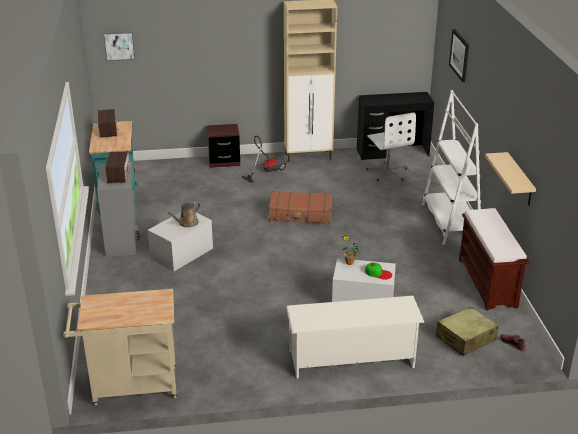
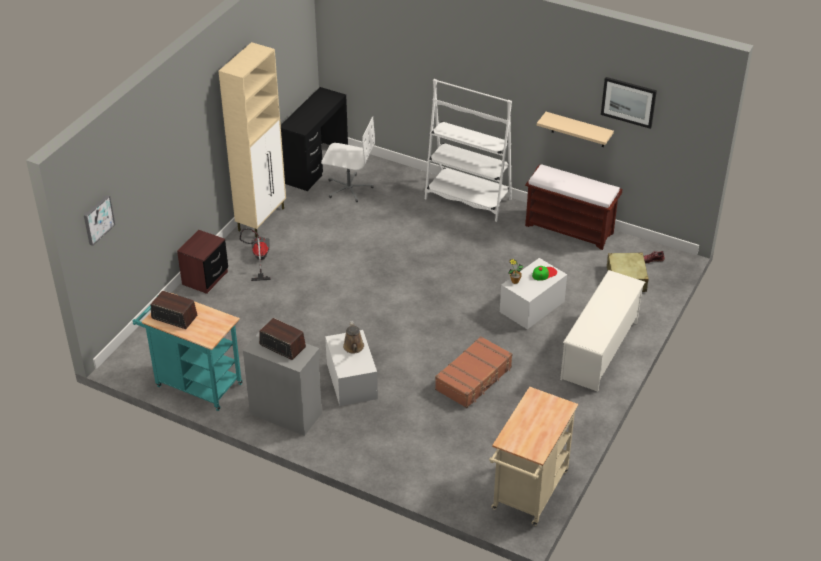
camera: 55 degrees left, 10 degrees up
brown suitcase [269,191,332,224] -> brown suitcase moved to [435,336,513,408]
picture [449,29,469,82] -> picture moved to [601,77,657,129]

